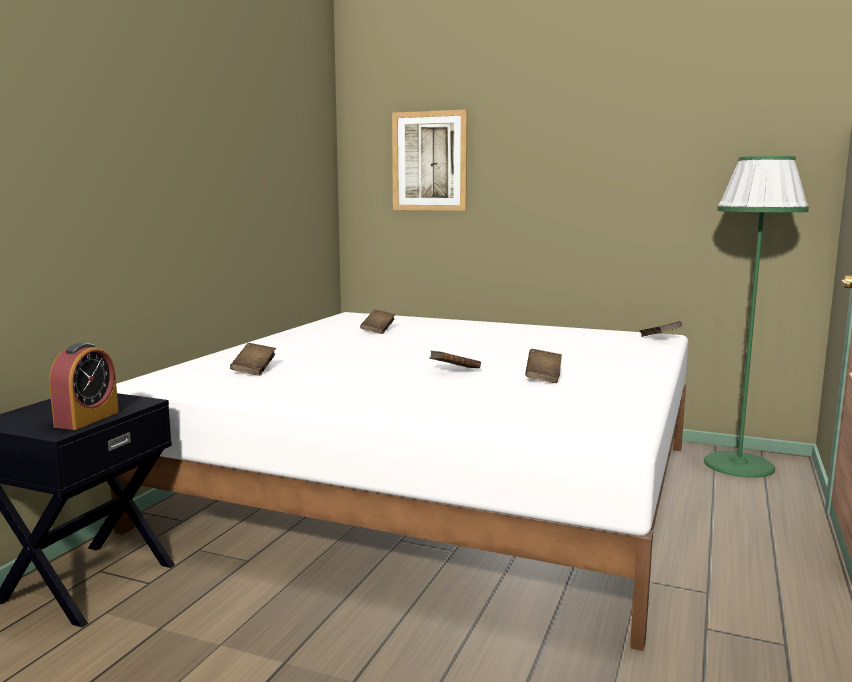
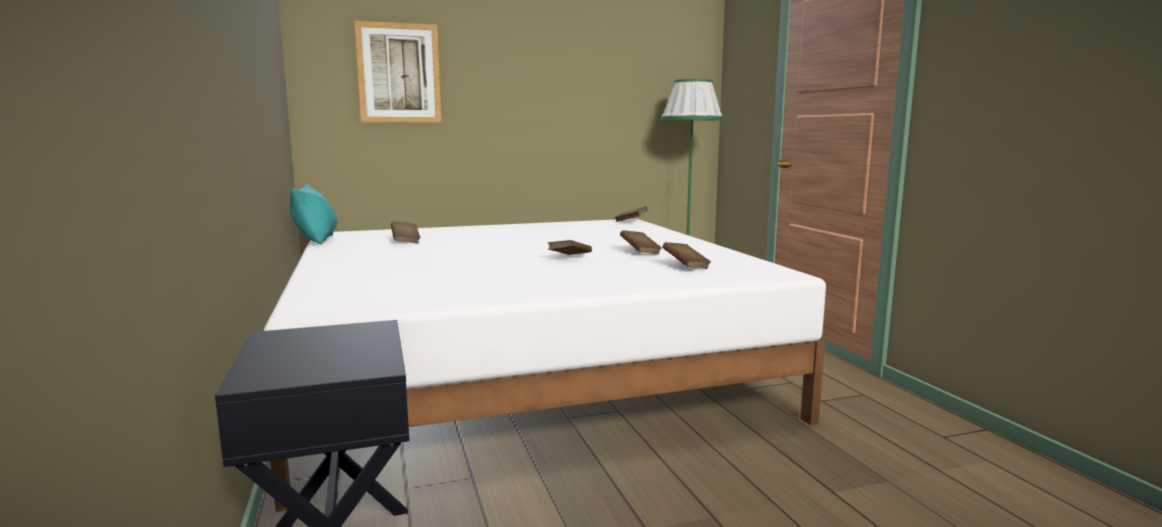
camera: 40 degrees left, 0 degrees up
alarm clock [49,343,119,430] -> none
brown book [230,343,276,376] -> brown book moved to [662,242,711,269]
none -> turquoise pillow [290,183,337,245]

